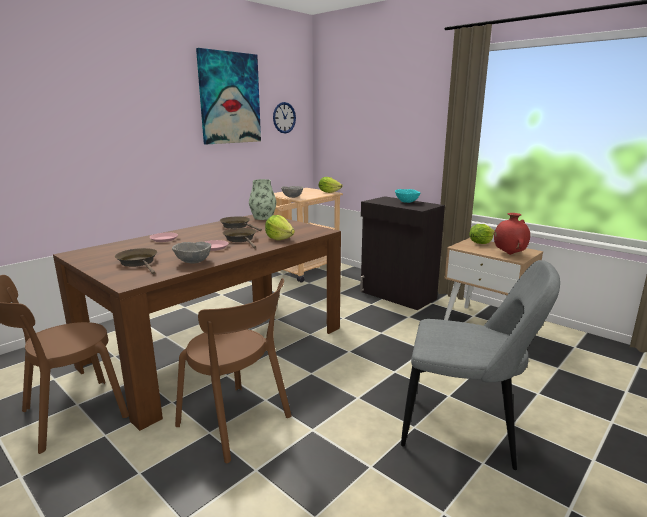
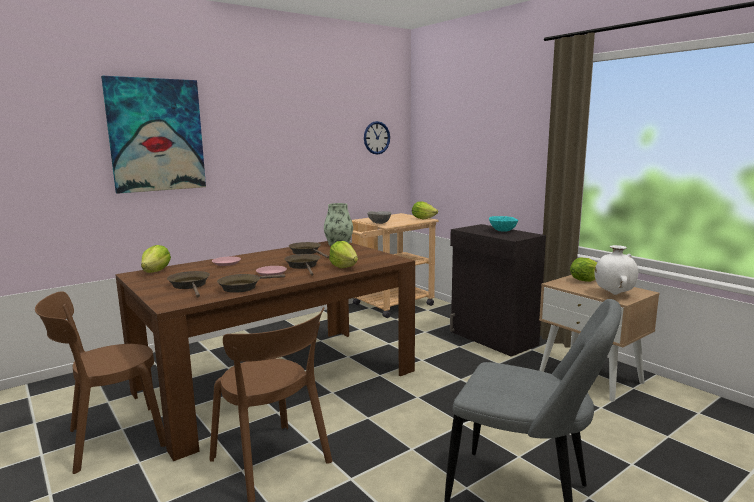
camera: 10 degrees right, 5 degrees down
grey bowl [172,242,211,264] -> brown frying pan [217,274,285,293]
picture [196,48,261,144] -> picture moved to [101,76,206,194]
red vase [494,213,530,255] -> white vase [595,245,638,295]
none -> lettuce [141,245,171,273]

